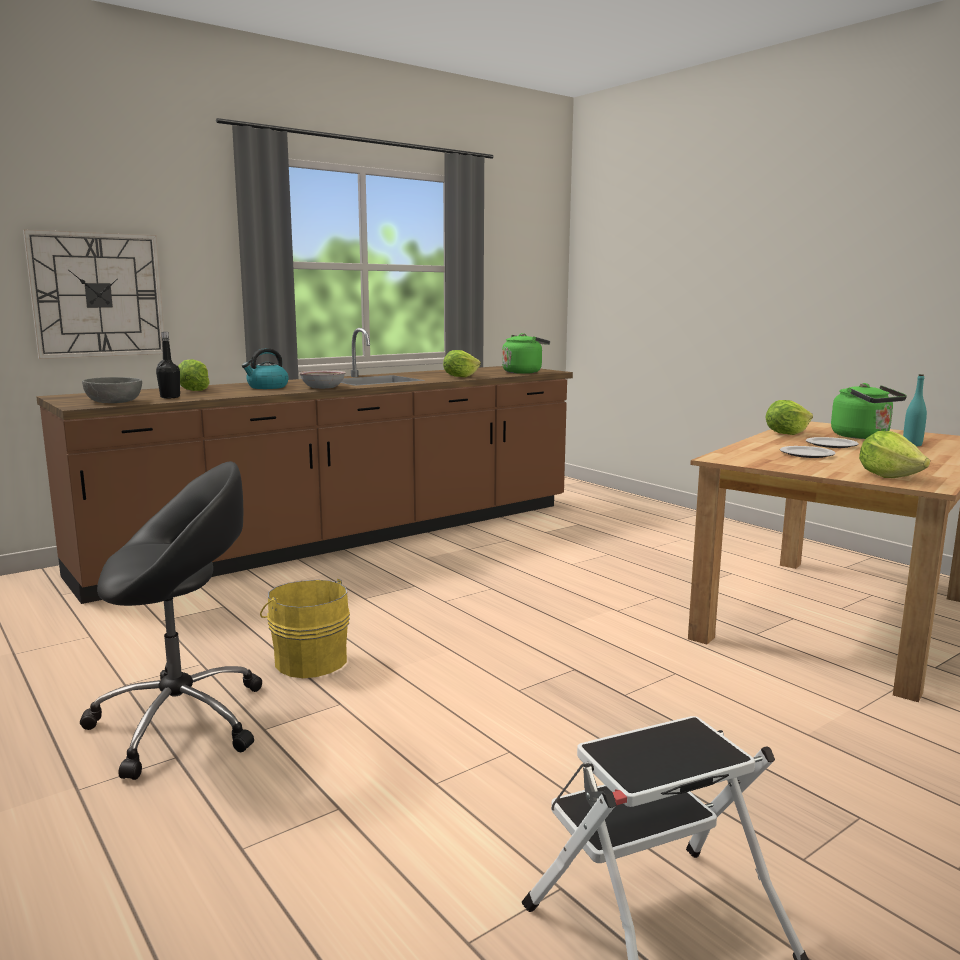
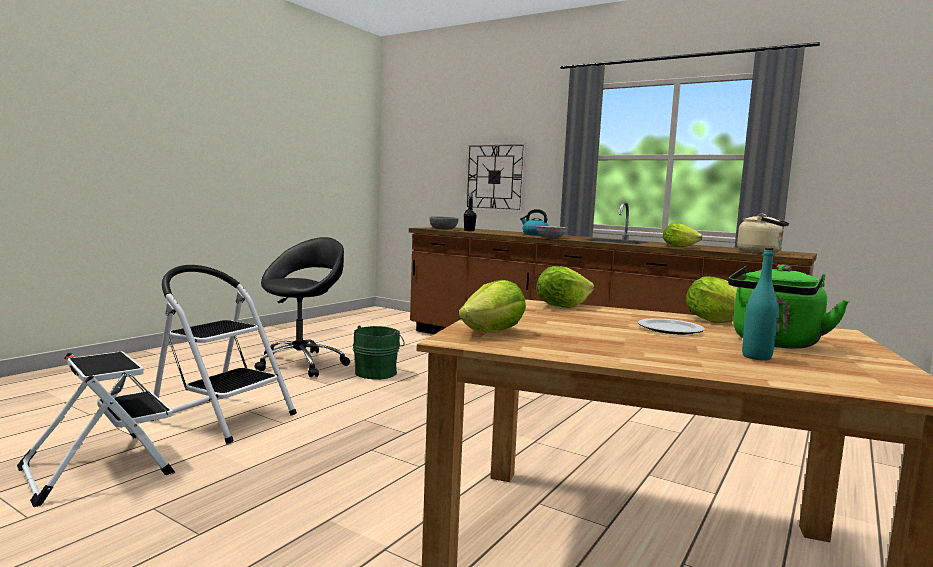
camera: 70 degrees right, 5 degrees down
black office chair [80,461,262,780] -> black office chair turned 105 degrees counterclockwise [254,237,350,377]
lettuce [178,359,210,391] -> lettuce moved to [537,266,594,308]
yellow bucket [260,579,350,678] -> green bucket [353,325,404,380]
green kettle [502,333,550,374] -> beige kettle [737,214,789,254]
plate [780,446,836,458] -> none
none -> step ladder [153,265,297,444]

